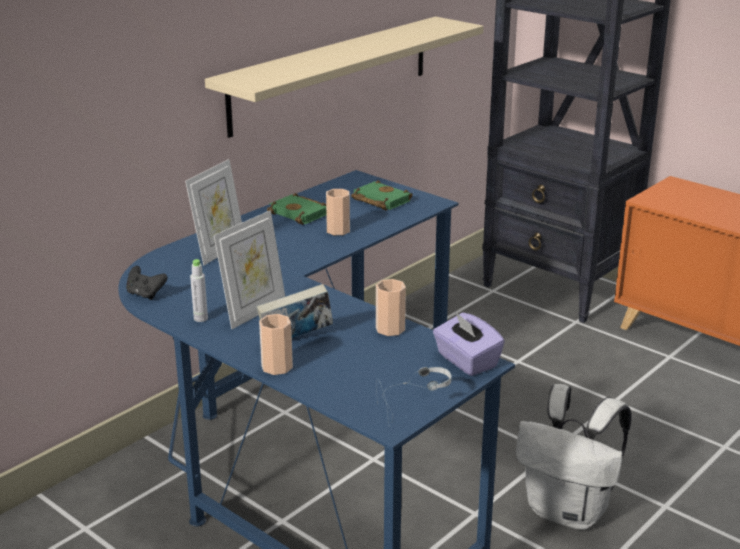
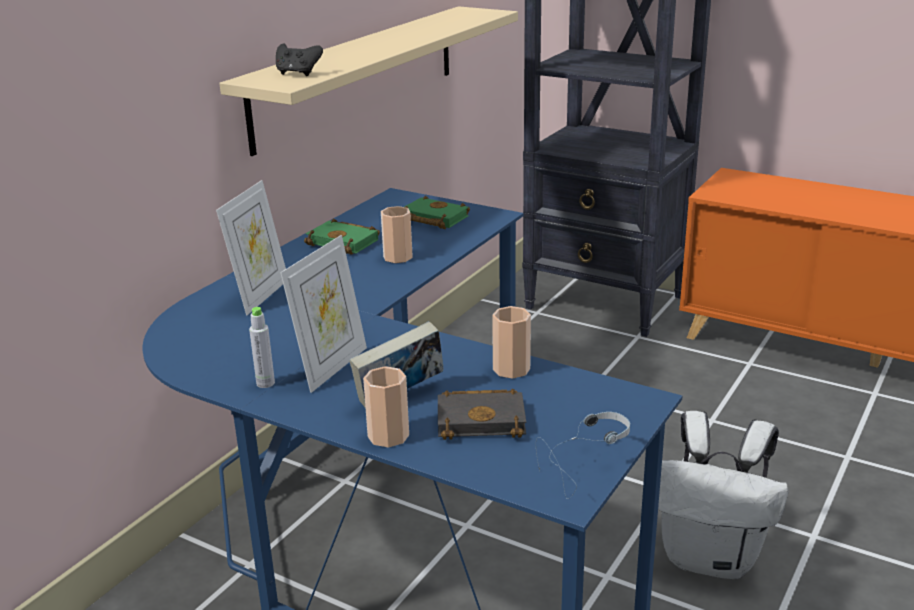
camera: 10 degrees left, 0 degrees up
black game controller [126,266,168,300] -> black game controller moved to [276,44,323,76]
purple tissue box [433,312,505,376] -> none
none -> black book [438,388,526,440]

